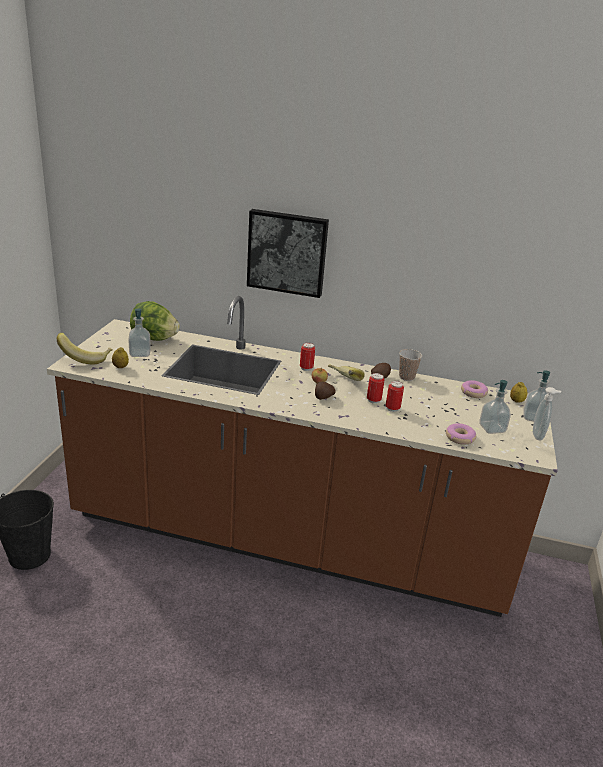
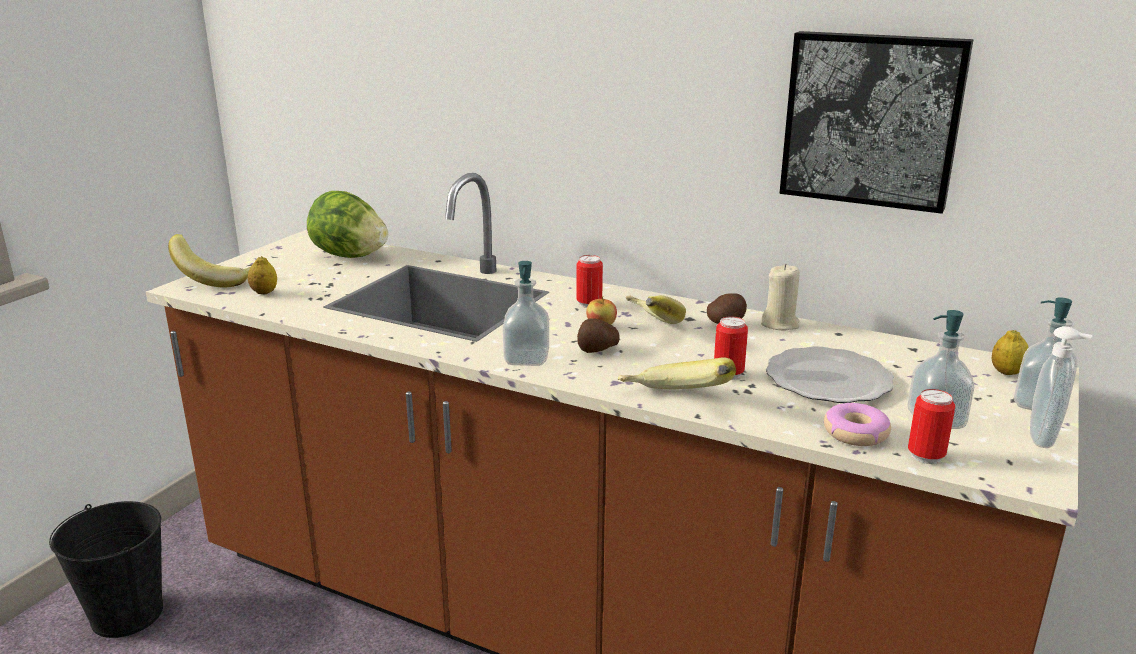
camera: 15 degrees right, 5 degrees down
soap dispenser [128,308,151,357] -> soap dispenser moved to [503,261,549,366]
picture [247,209,329,298] -> picture moved to [780,31,973,214]
can [367,373,385,404] -> can moved to [908,389,955,464]
cup [399,349,422,381] -> beige candle [761,264,800,330]
donut [461,380,488,398] -> none
none -> banana [618,357,736,390]
none -> plate [766,346,894,403]

